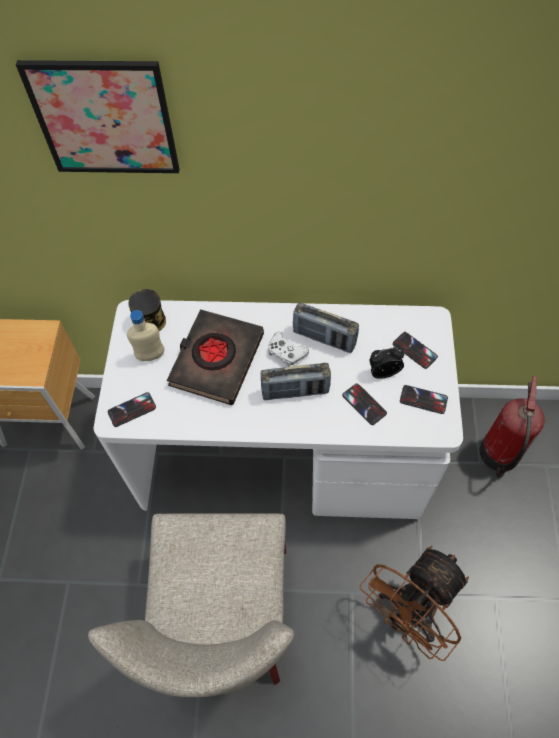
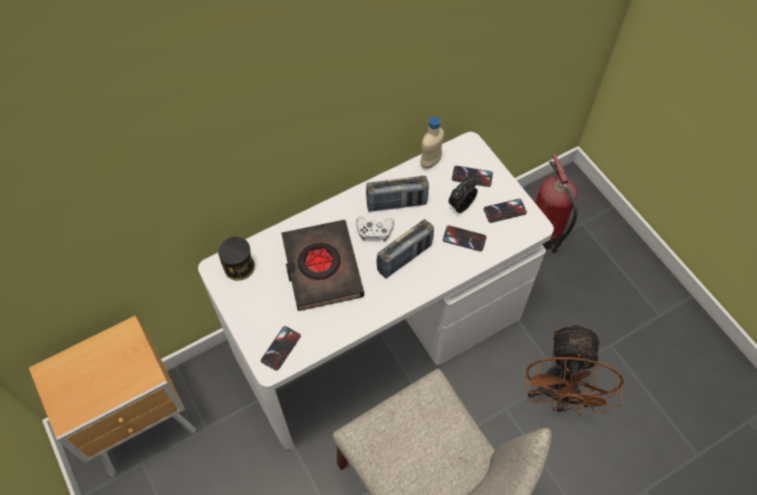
camera: 35 degrees left, 0 degrees up
picture [16,60,180,173] -> none
beige bottle [127,310,164,361] -> beige bottle moved to [420,117,444,169]

